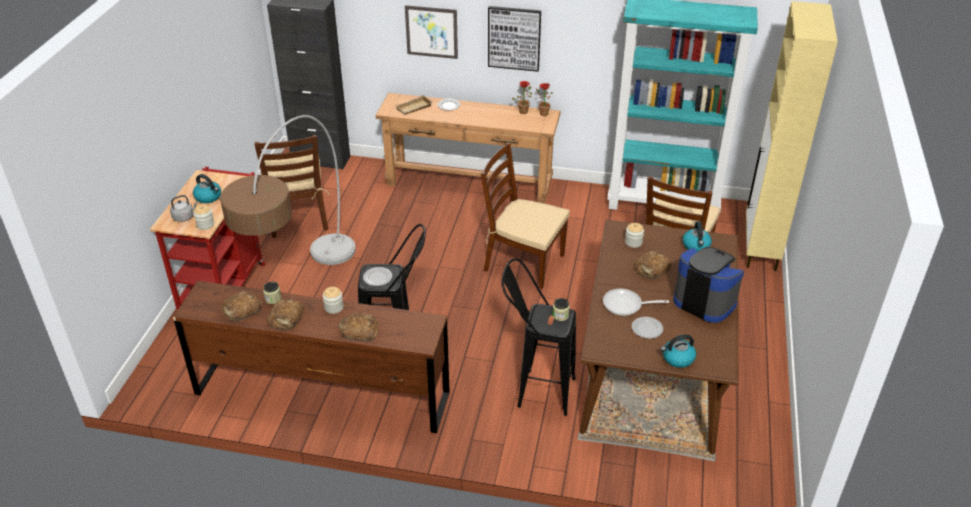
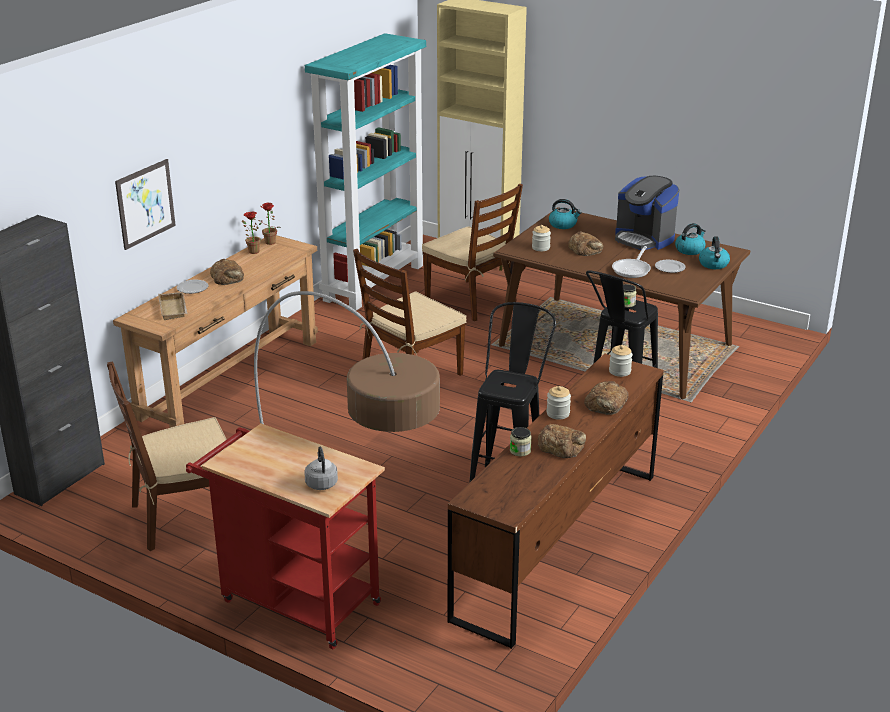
camera: 70 degrees left, 10 degrees down
kettle [193,174,221,203] -> kettle moved to [675,223,706,255]
jar [194,205,214,230] -> jar moved to [609,345,633,377]
bread [222,291,262,322] -> bread moved to [210,259,244,285]
brown chair [254,134,329,238] -> brown chair turned 150 degrees clockwise [107,361,230,551]
plate [363,267,392,286] -> none
picture [488,6,541,72] -> none
coffee machine [673,247,744,323] -> coffee machine turned 105 degrees counterclockwise [615,176,679,250]

